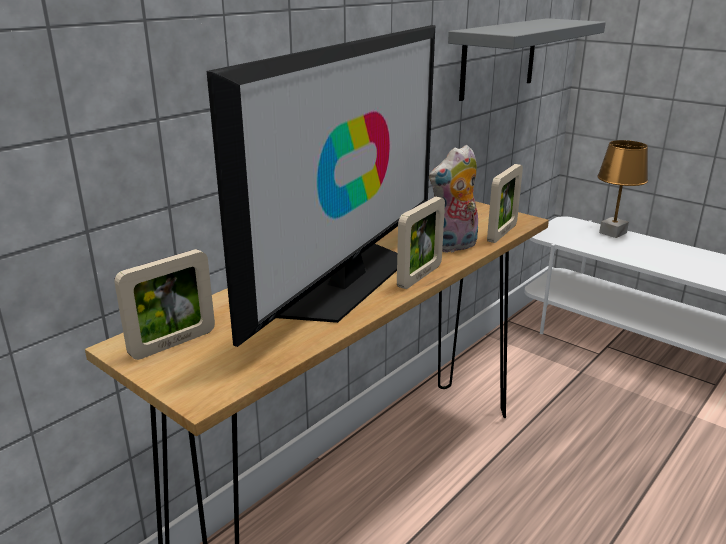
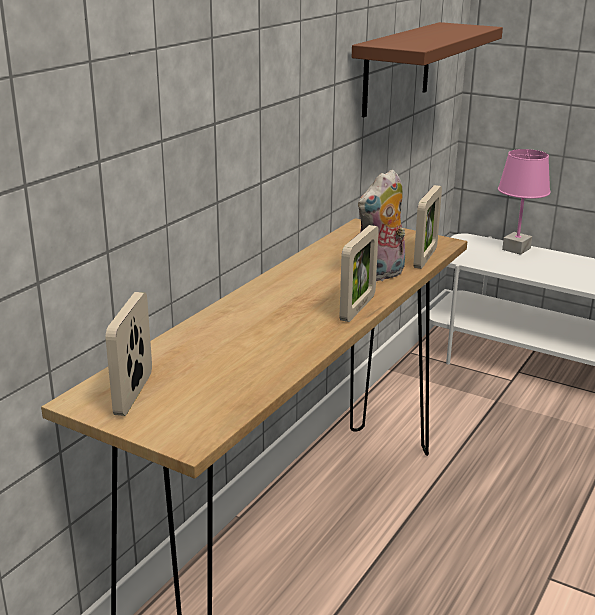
camera: 10 degrees left, 0 degrees up
picture frame [114,249,215,360] -> picture frame turned 150 degrees clockwise [106,292,152,416]
television [207,25,435,347] -> none
grey shelf [448,18,606,101] -> brown shelf [352,22,503,117]
brown table lamp [597,140,648,238] -> pink table lamp [498,149,551,255]

